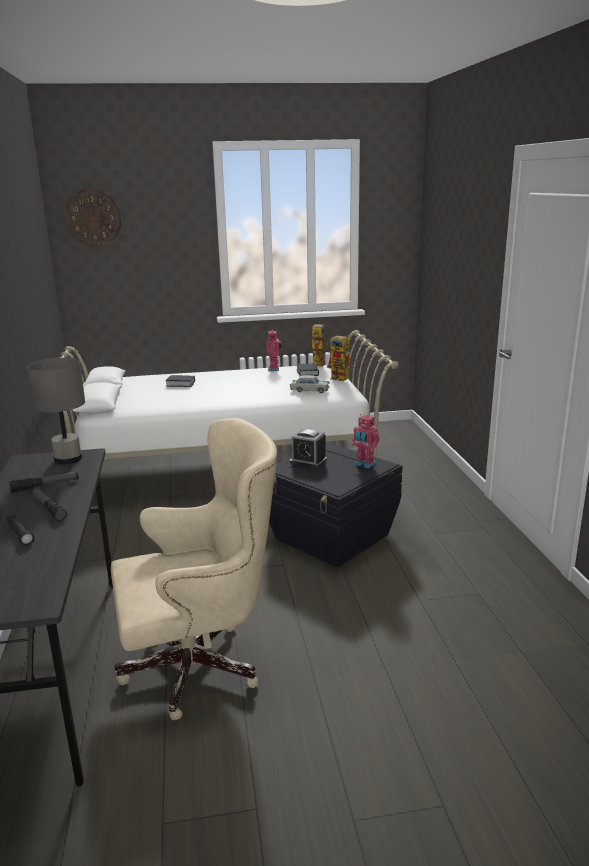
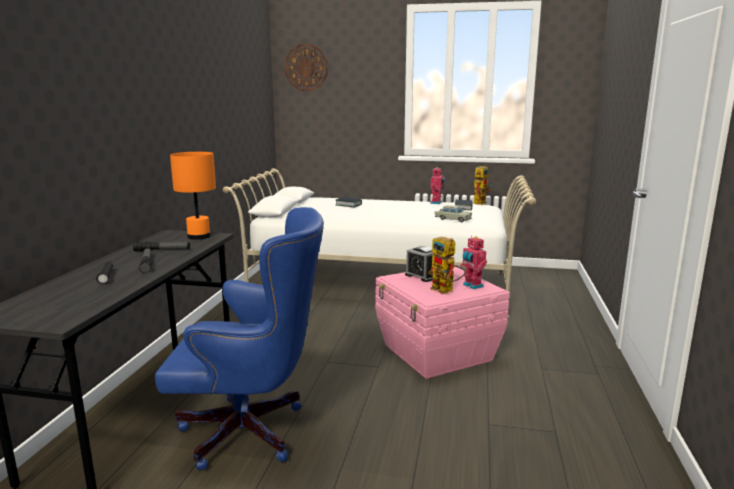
camera: 20 degrees right, 5 degrees down
grey table lamp [27,358,85,464] -> orange table lamp [170,152,216,240]
beige office chair [111,418,277,720] -> blue office chair [155,207,324,470]
black storage box [269,442,403,567] -> pink storage box [375,267,510,379]
toy robot [327,335,358,381] -> toy robot moved to [428,237,466,294]

